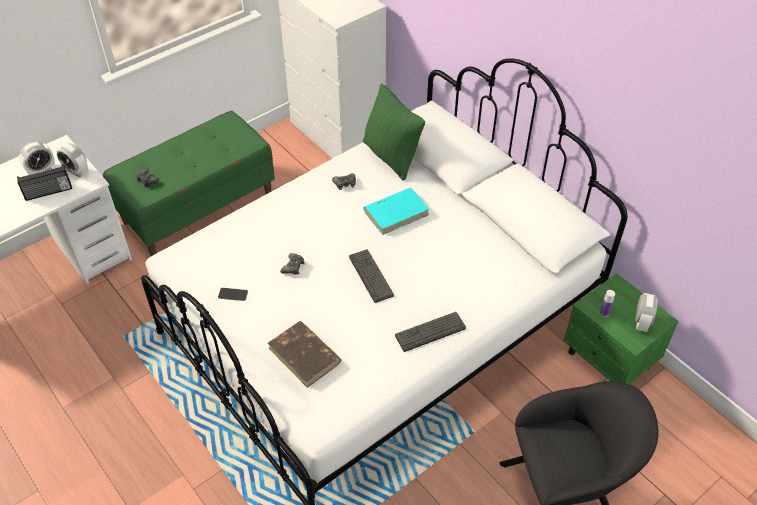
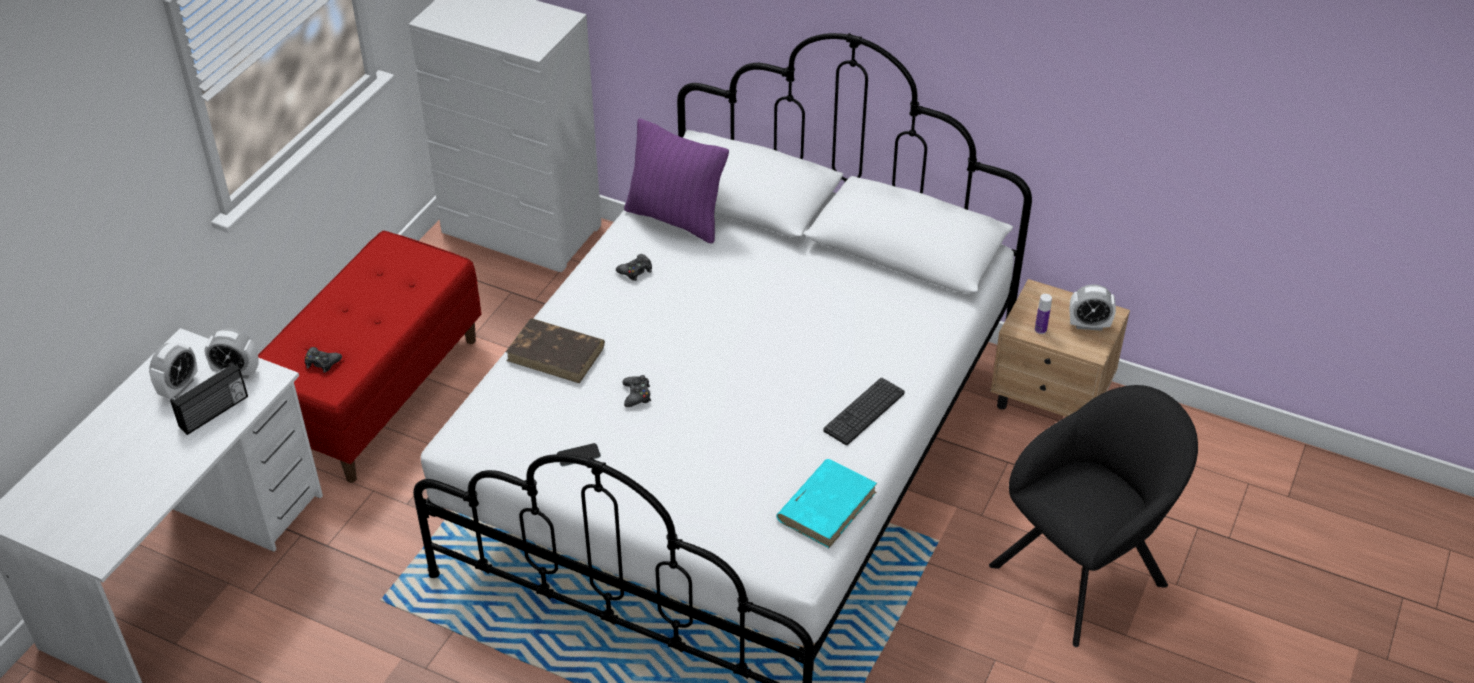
camera: 25 degrees left, 5 degrees down
green bench [103,111,275,256] -> red bench [258,231,482,483]
brown book [268,321,341,388] -> brown book moved to [506,318,605,383]
keyboard [349,249,394,303] -> none
green pillow [363,83,425,180] -> purple pillow [624,118,729,244]
turquoise book [363,188,429,235] -> turquoise book moved to [776,459,877,548]
green nightstand [563,273,679,384] -> beige nightstand [990,279,1130,417]
alarm clock [635,293,658,332] -> alarm clock turned 105 degrees clockwise [1069,284,1116,331]

